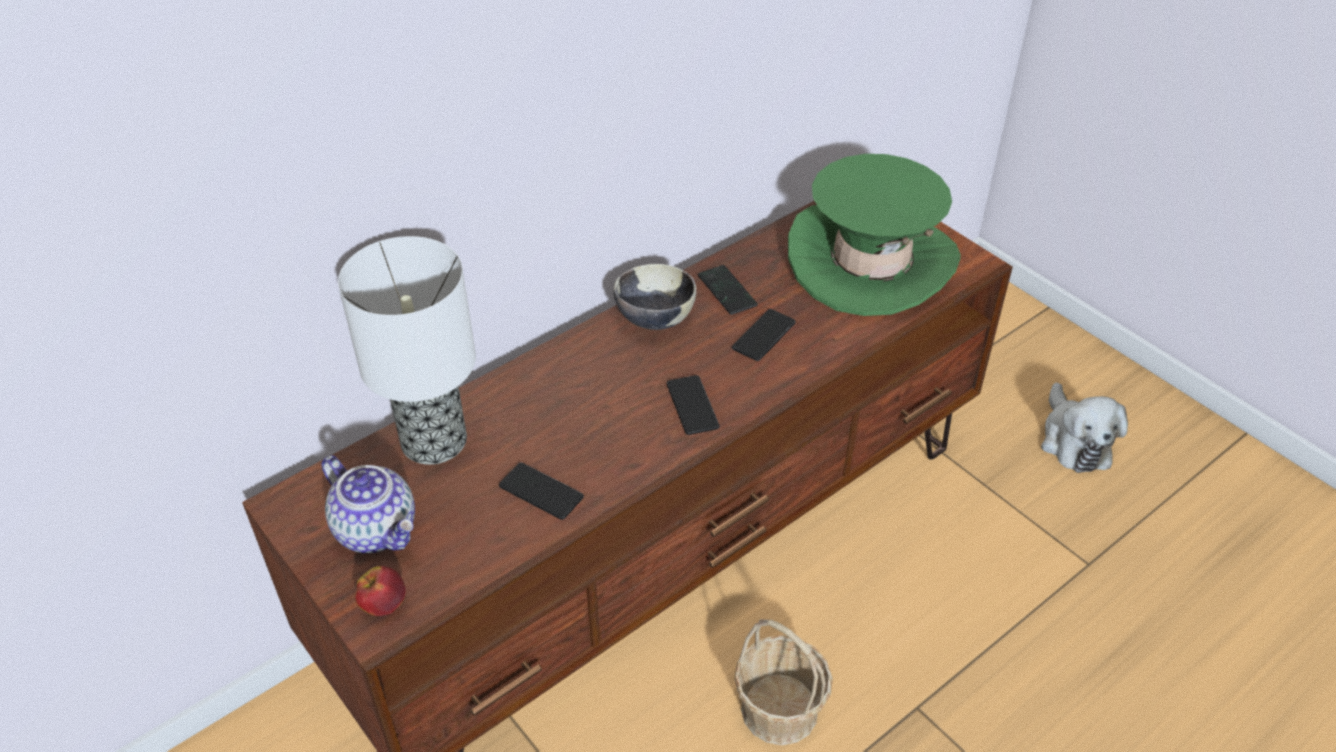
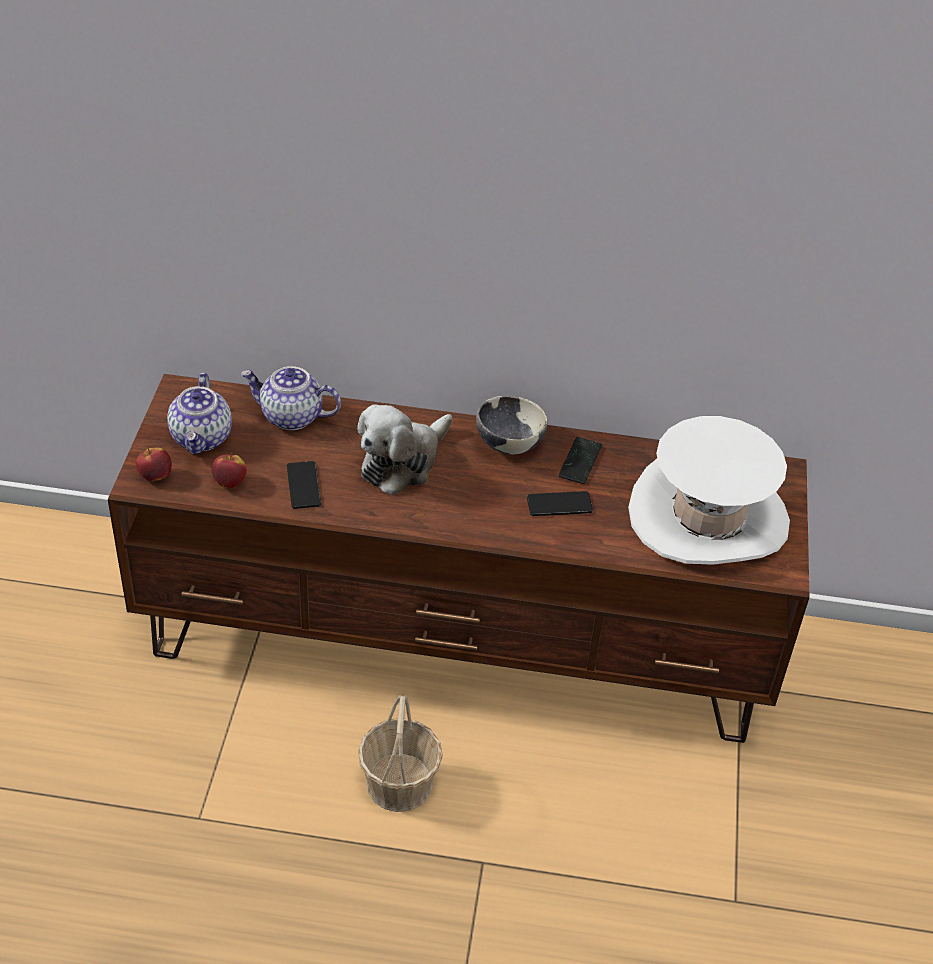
camera: 45 degrees right, 0 degrees up
table lamp [338,236,476,465] -> teapot [241,366,341,430]
phone [667,375,720,435] -> none
green hat [788,154,961,316] -> white hat [628,416,790,565]
plush toy [1041,383,1128,473] -> plush toy moved to [357,404,453,495]
none -> apple [211,452,247,488]

